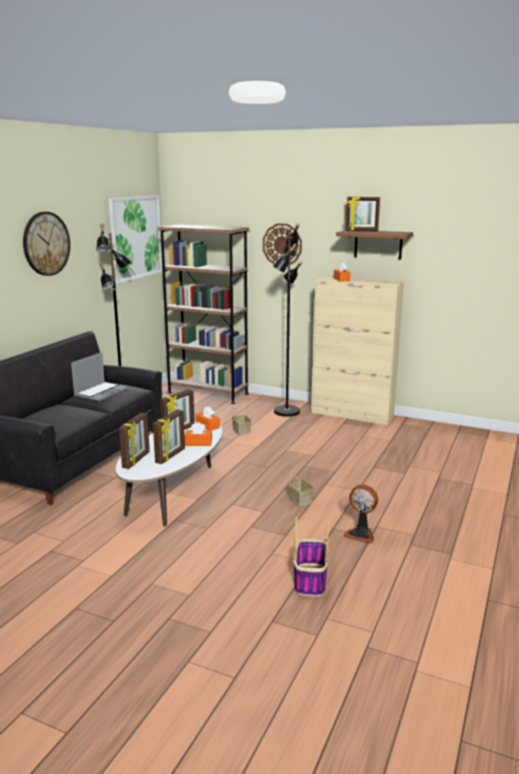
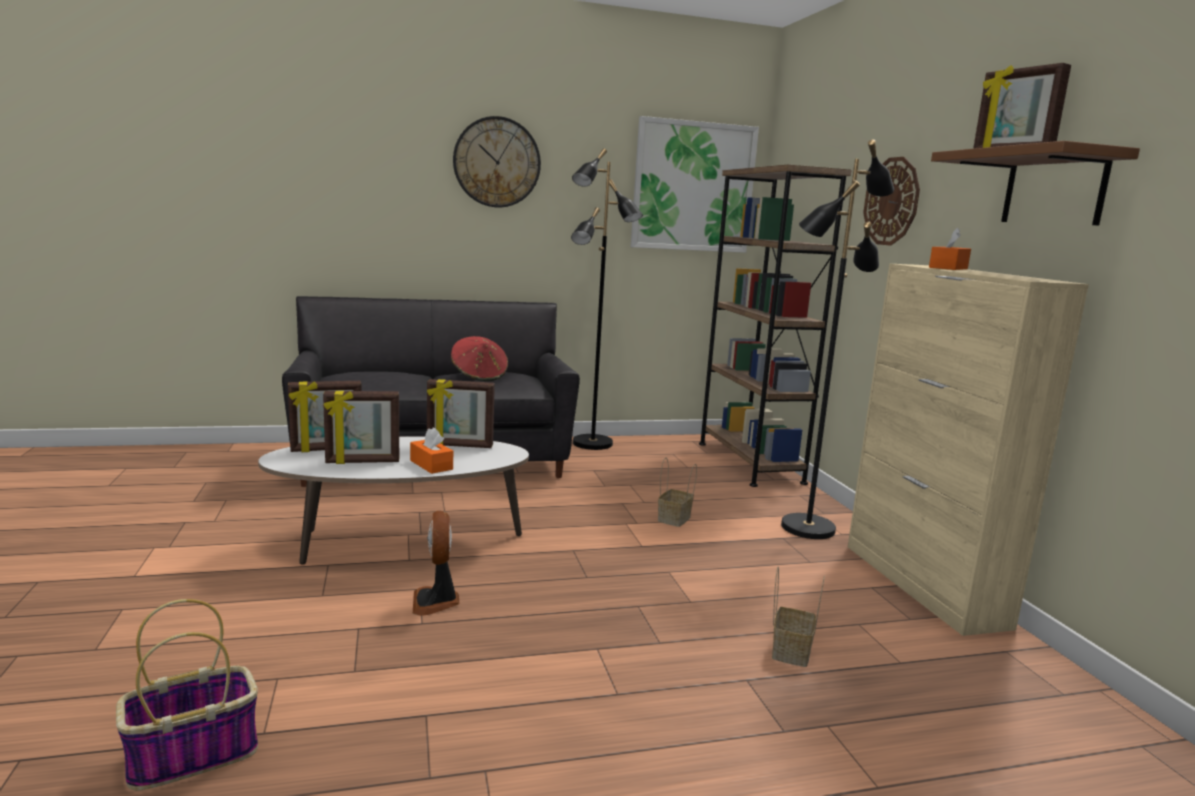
camera: 50 degrees right, 5 degrees down
laptop [71,352,128,402] -> red hat [451,336,508,381]
orange tissue box [196,406,220,430] -> none
basket [287,460,314,507] -> basket moved to [772,566,825,667]
fan [344,484,378,544] -> fan moved to [413,511,459,616]

